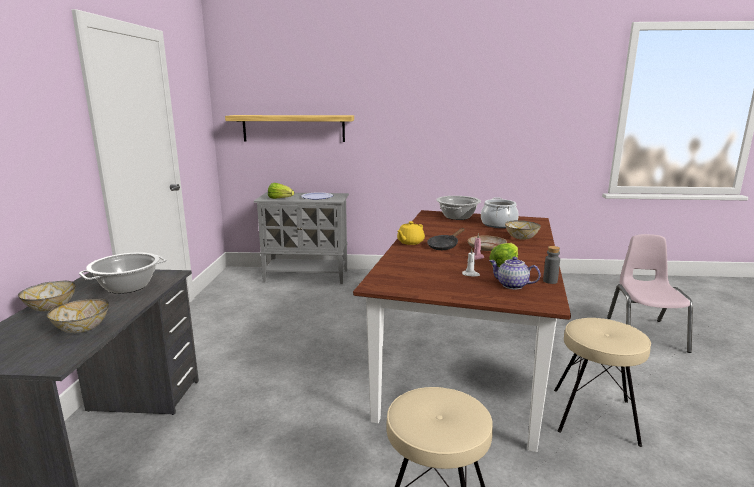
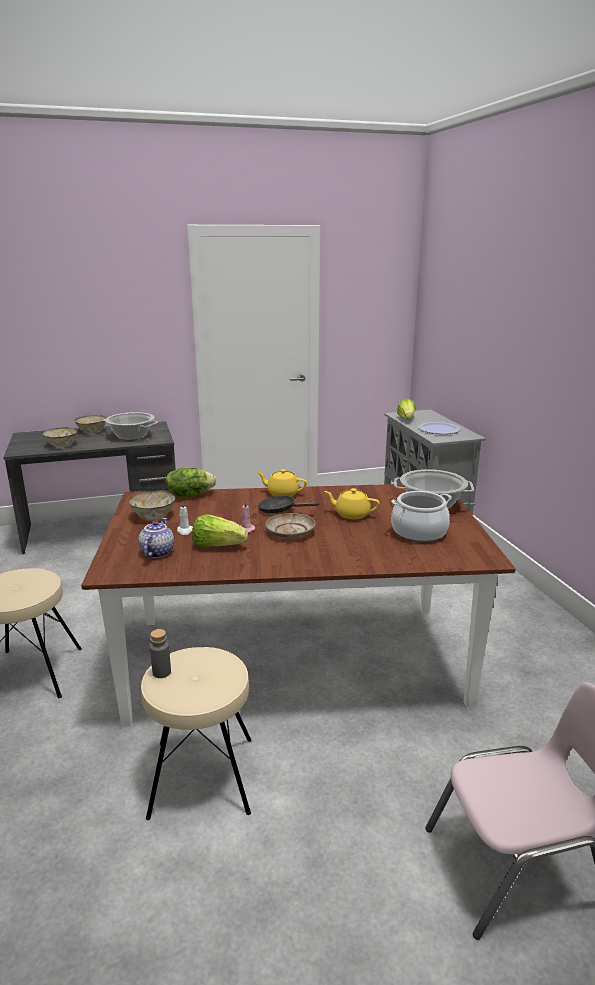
camera: 70 degrees right, 5 degrees up
shelf [225,115,354,142] -> none
bowl [505,220,541,240] -> bowl moved to [129,490,176,519]
grey bottle [543,246,560,284] -> grey bottle moved to [150,629,171,678]
none -> lettuce [165,467,216,498]
none -> yellow teapot [324,488,380,519]

